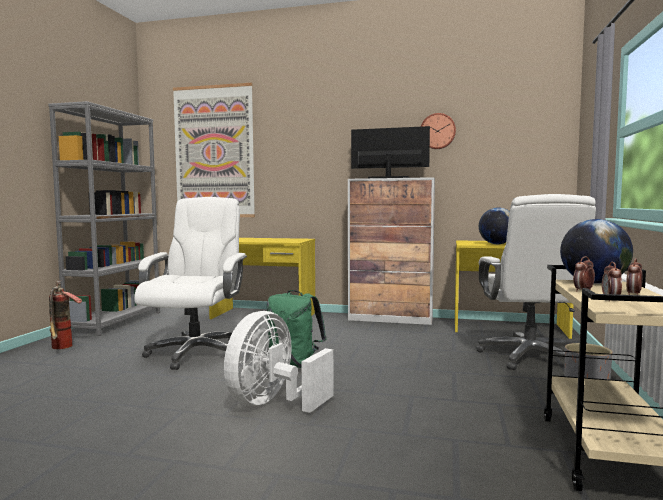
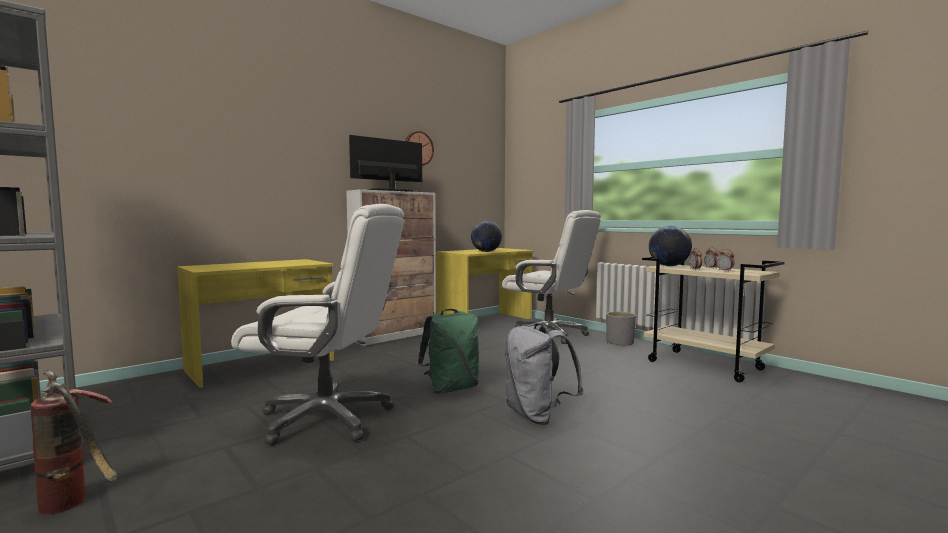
camera: 55 degrees left, 0 degrees up
white office chair [134,197,247,370] -> white office chair turned 150 degrees clockwise [231,204,404,445]
picture [173,83,255,217] -> none
white fan [224,311,334,413] -> grey backpack [505,323,584,425]

